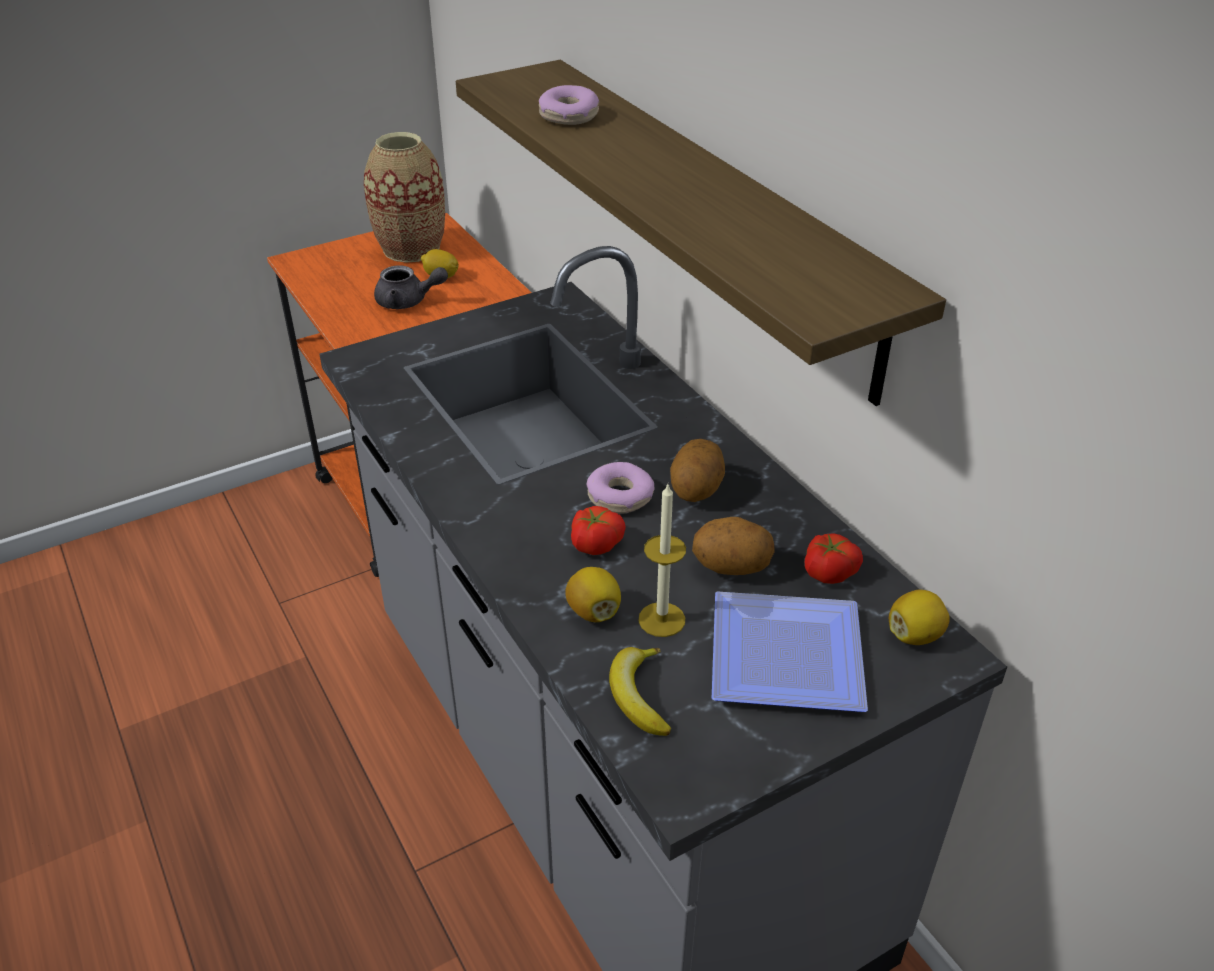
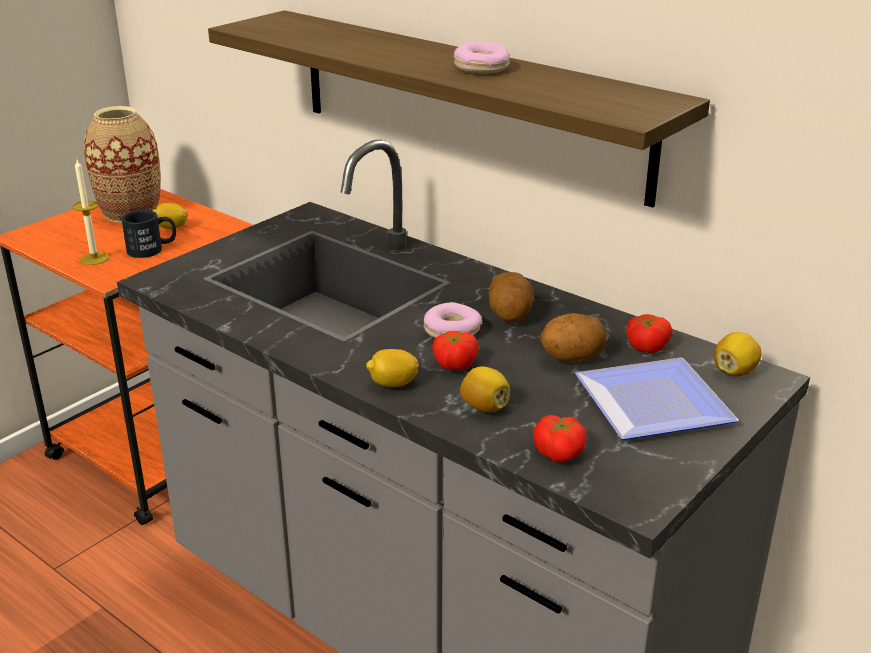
camera: 20 degrees left, 10 degrees down
grey teapot [374,266,448,309] -> black mug [121,210,176,258]
donut [539,85,599,125] -> donut moved to [454,42,510,73]
banana [609,647,672,736] -> tomato [533,415,587,462]
candle [638,484,686,637] -> candle moved to [72,160,109,265]
none -> lemon [366,349,419,387]

